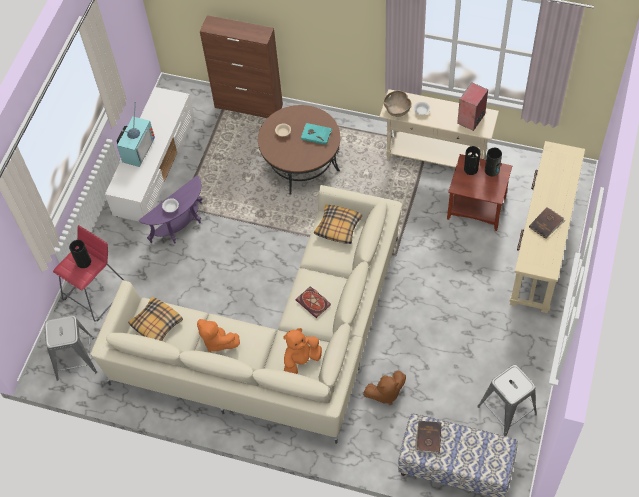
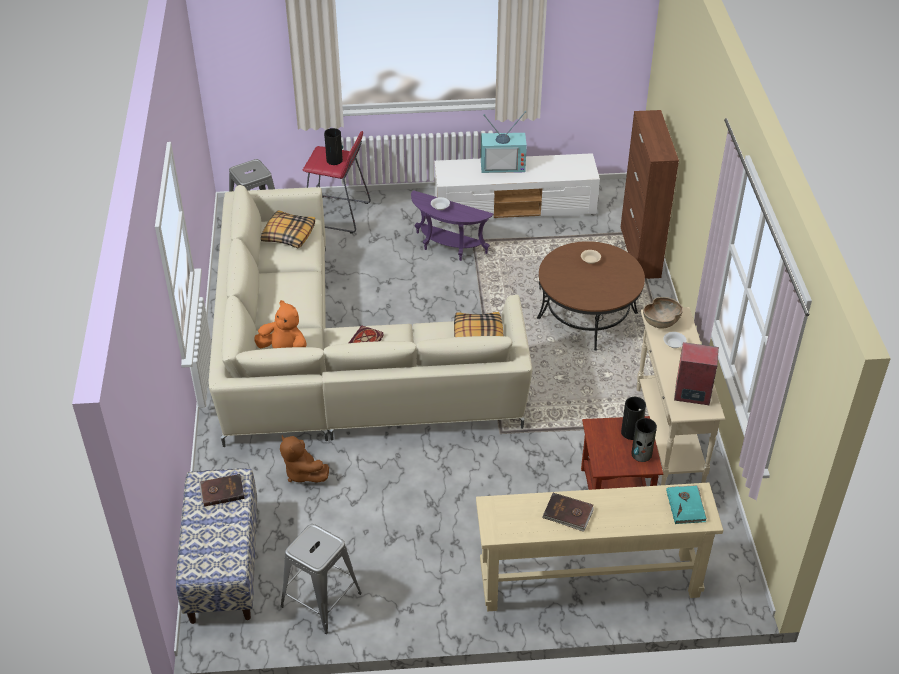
camera: 65 degrees right, 15 degrees down
orange plush toy [197,319,240,352] -> none
turquoise book [301,123,332,145] -> turquoise book moved to [666,485,707,524]

